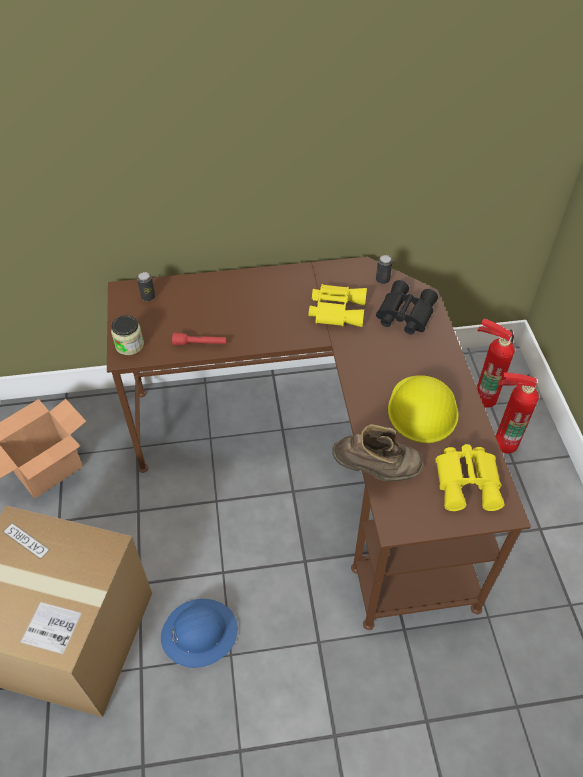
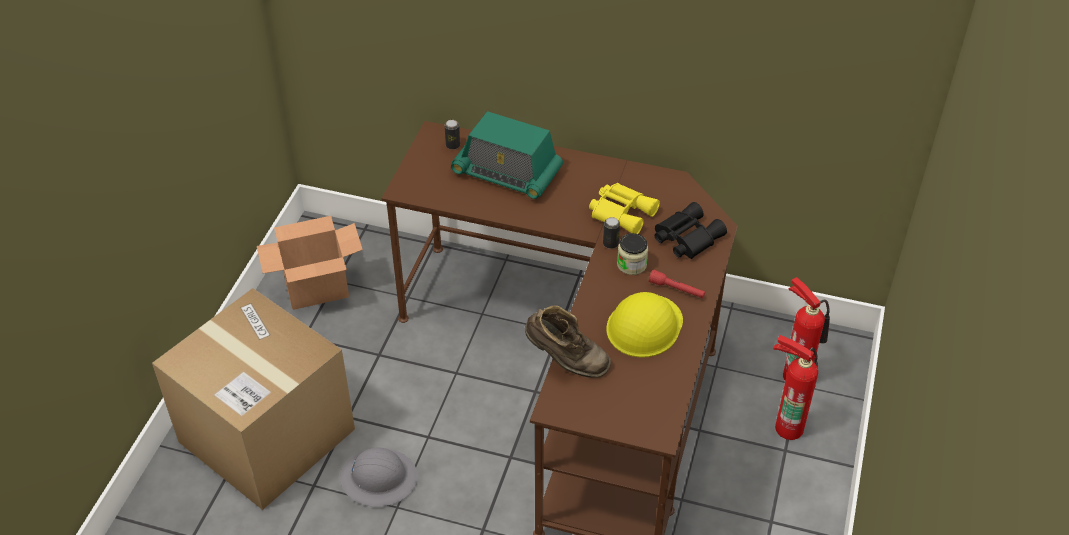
camera: 25 degrees right, 5 degrees down
jar [111,315,144,355] -> jar moved to [617,233,648,275]
blue hard hat [161,599,238,668] -> grey hard hat [340,447,418,507]
red flashlight [172,333,227,345] -> red flashlight moved to [649,269,705,298]
can [376,255,393,284] -> can moved to [603,217,620,249]
yellow binoculars [435,444,505,511] -> none
none -> radio [451,111,563,199]

